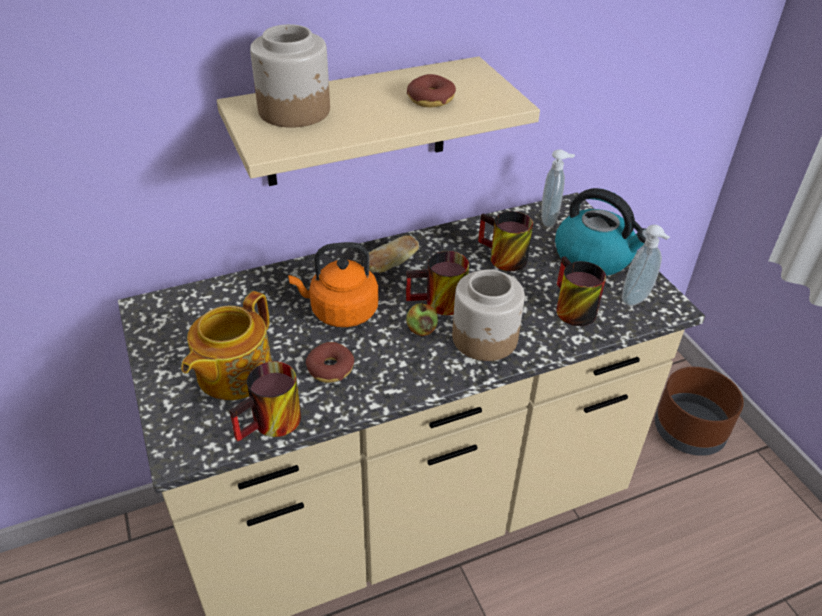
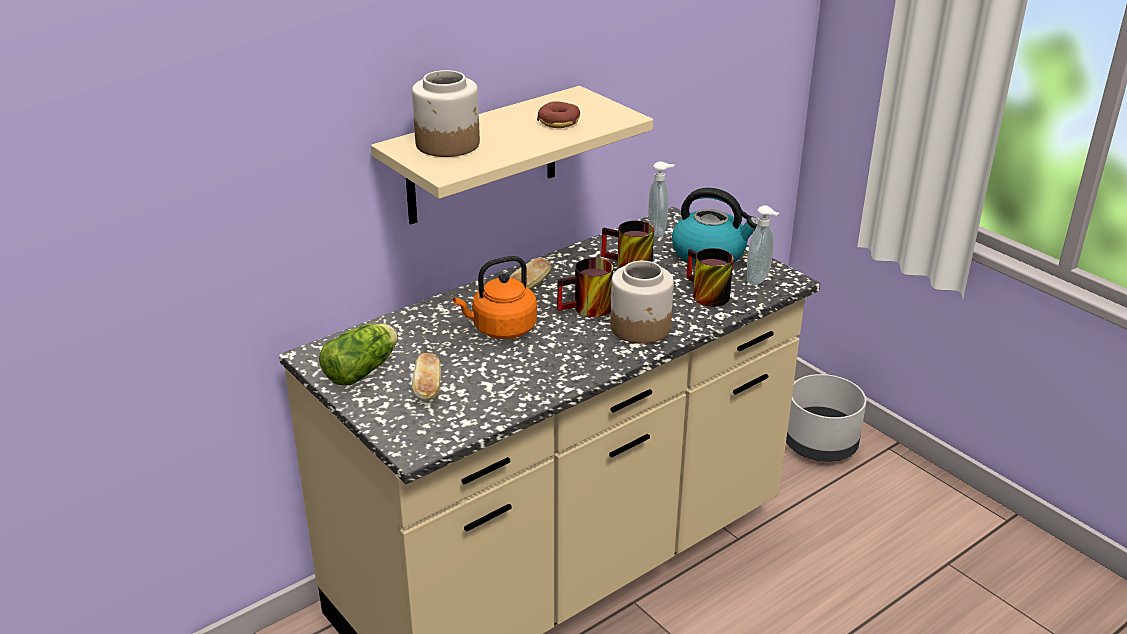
camera: 15 degrees left, 10 degrees down
teapot [181,291,272,400] -> bread [412,353,441,401]
mug [229,361,301,441] -> none
donut [306,342,354,383] -> none
apple [406,303,438,336] -> none
brown planter [655,367,744,456] -> grey planter [786,374,866,462]
none -> lettuce [319,323,398,385]

